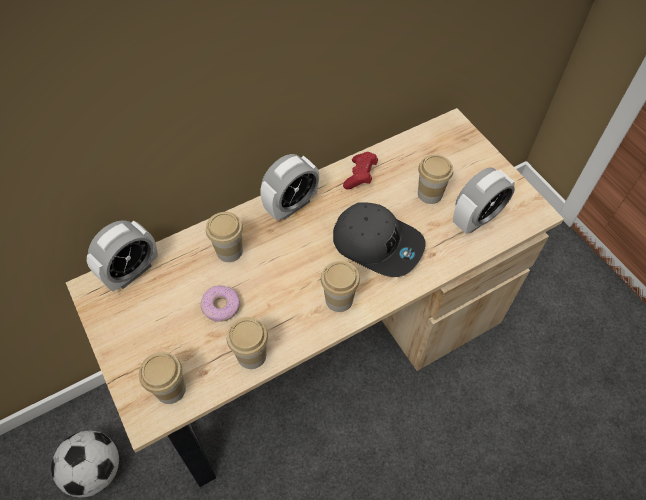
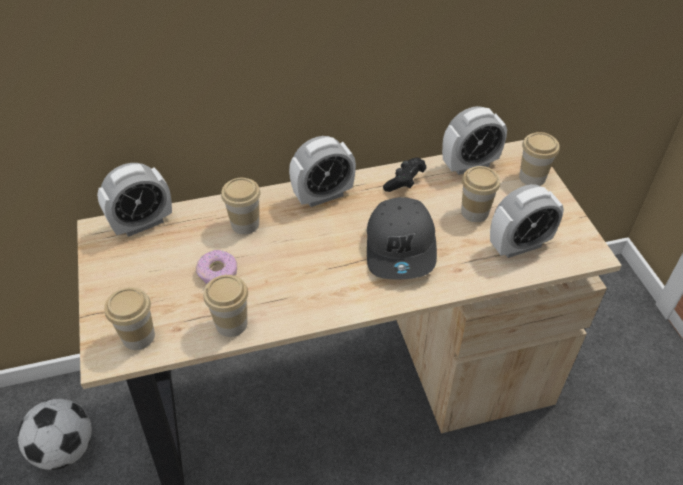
camera: 15 degrees right, 10 degrees down
cup [321,261,360,312] -> cup moved to [519,132,560,186]
grey cap [333,202,426,277] -> grey cap turned 45 degrees clockwise [367,197,437,279]
red game controller [343,152,378,190] -> black game controller [383,158,427,192]
none -> alarm clock [442,106,507,175]

